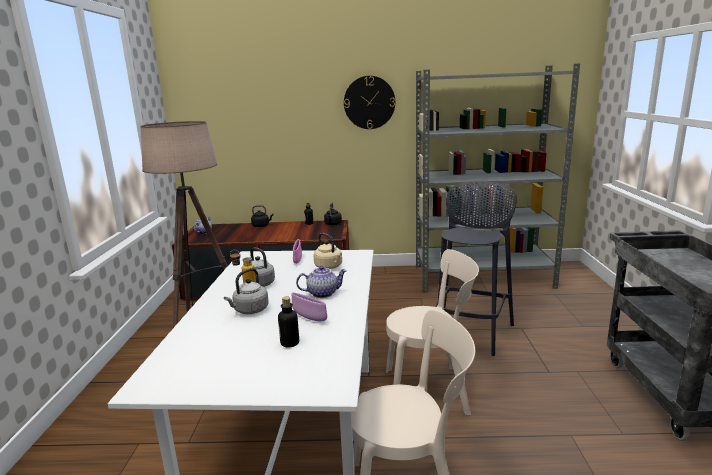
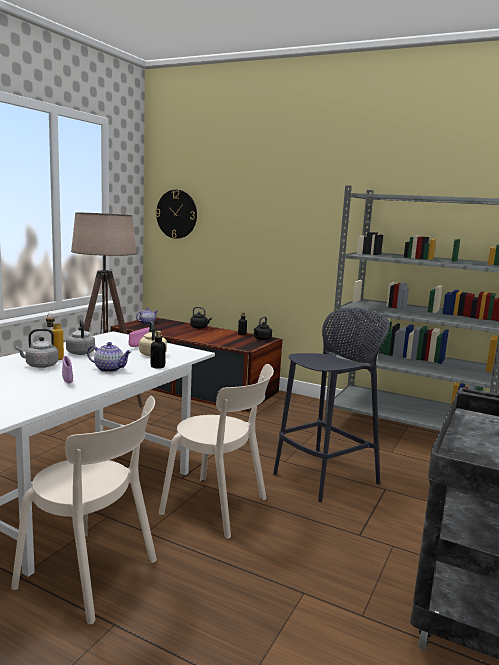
camera: 25 degrees right, 5 degrees down
bottle [278,297,299,347] -> bottle moved to [150,331,166,369]
wall clock [344,76,395,129] -> wall clock moved to [156,190,197,239]

